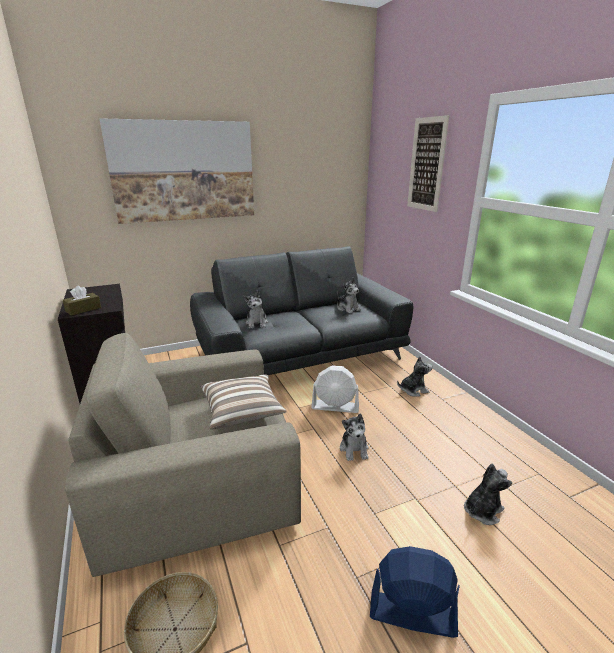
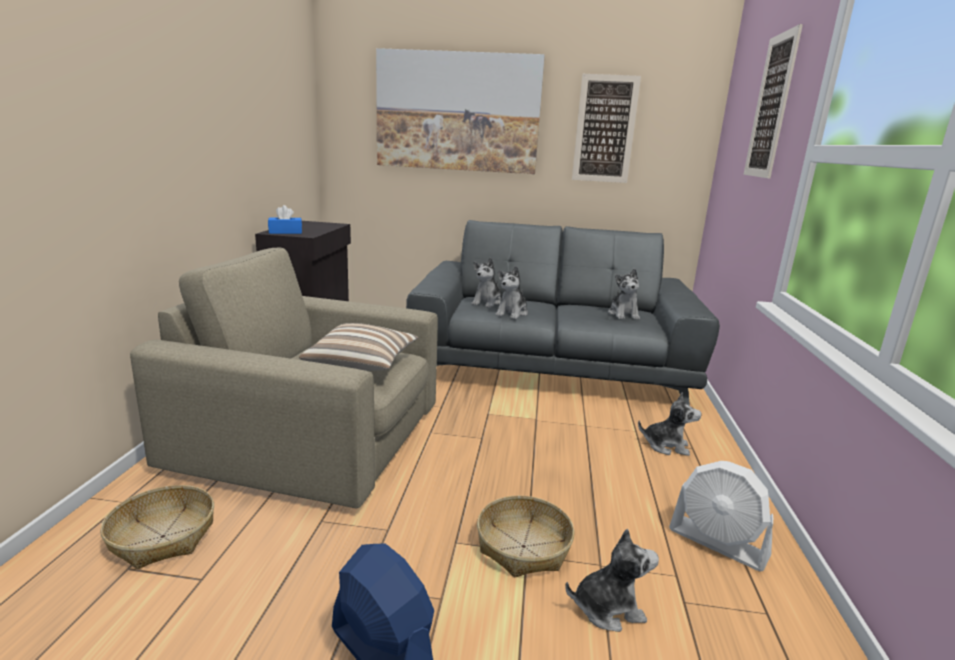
camera: 30 degrees right, 5 degrees down
brown tissue box [63,286,101,316] -> blue tissue box [268,205,302,234]
white fan [311,365,359,413] -> white fan moved to [669,461,773,571]
plush toy [340,414,369,461] -> plush toy moved to [495,266,528,319]
none -> basket [477,495,574,578]
none -> picture [572,74,641,183]

